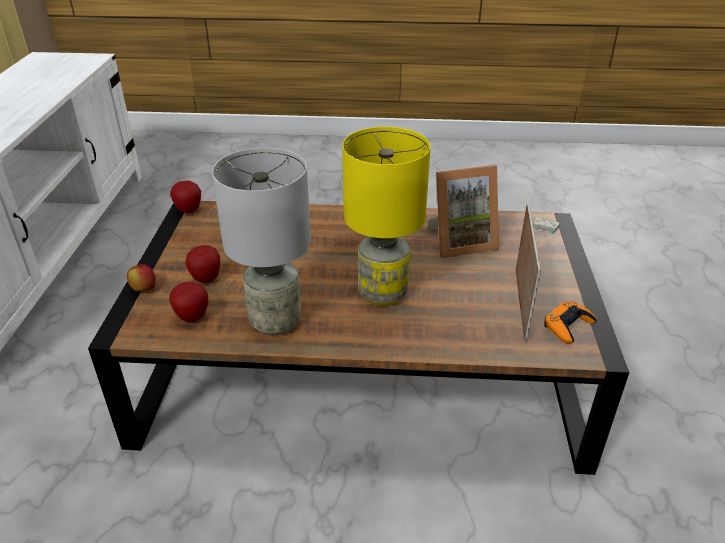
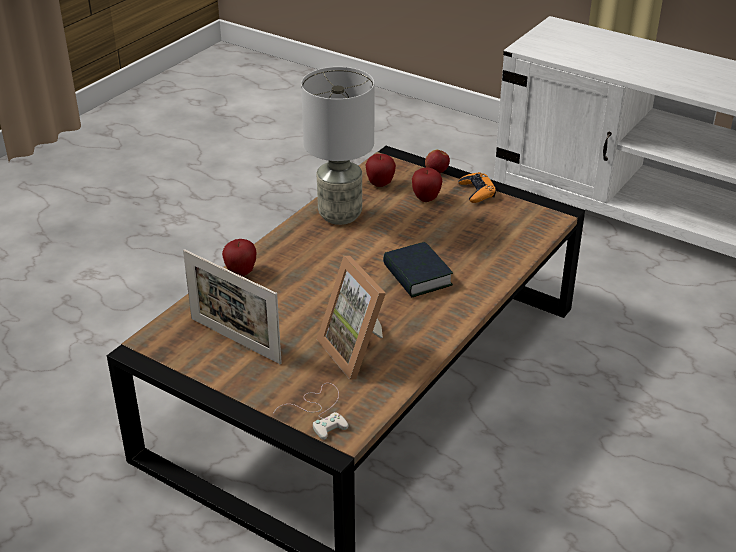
camera: 120 degrees right, 0 degrees up
apple [170,181,201,213] -> apple moved to [222,239,257,276]
yellow table lamp [342,127,431,306] -> none
picture frame [427,165,499,258] -> picture frame turned 45 degrees counterclockwise [317,256,386,380]
orange game controller [544,301,597,344] -> orange game controller moved to [458,172,496,203]
none -> book [383,242,453,297]

